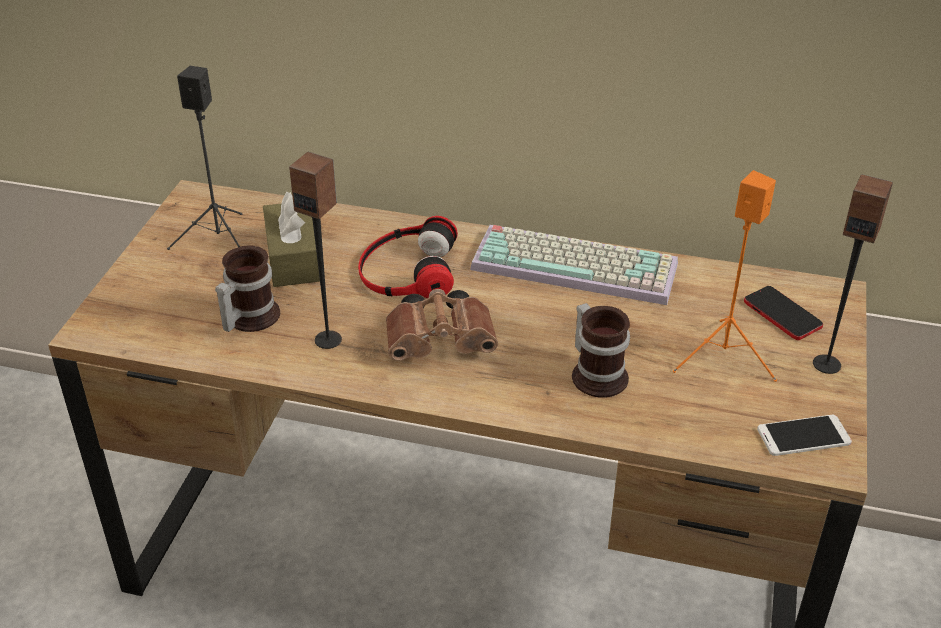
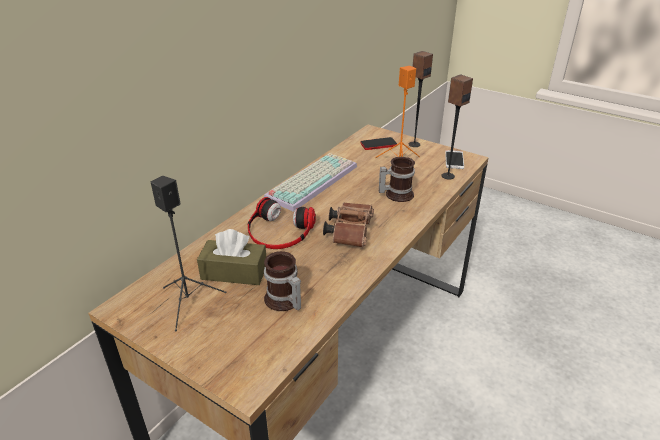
camera: 70 degrees left, 5 degrees down
speaker [289,152,342,349] -> speaker moved to [441,75,473,180]

